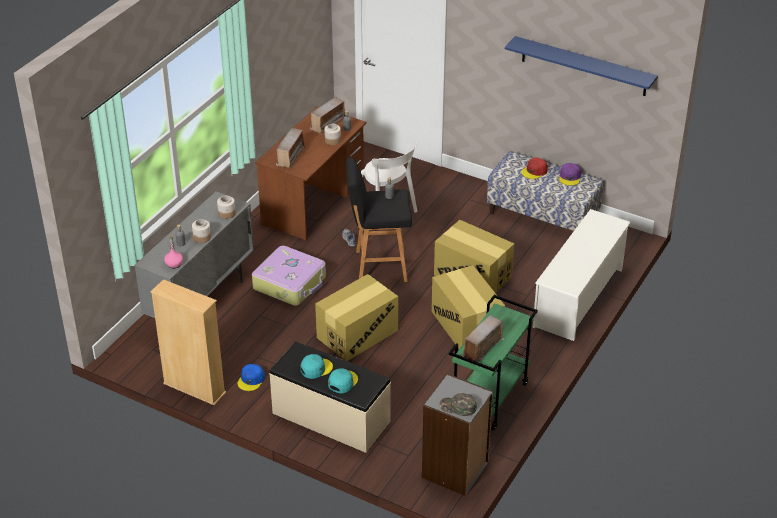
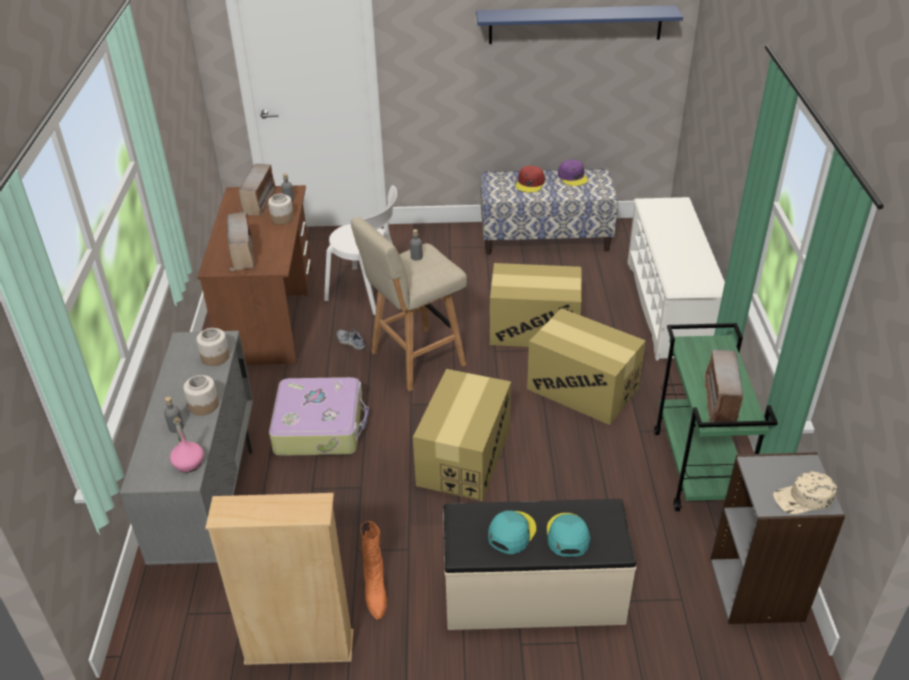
camera: 30 degrees left, 0 degrees up
blue cap [238,364,265,391] -> orange boot [360,521,387,619]
black stool [346,158,412,282] -> beige stool [351,217,467,391]
green cap [440,393,477,416] -> beige cap [773,471,837,514]

